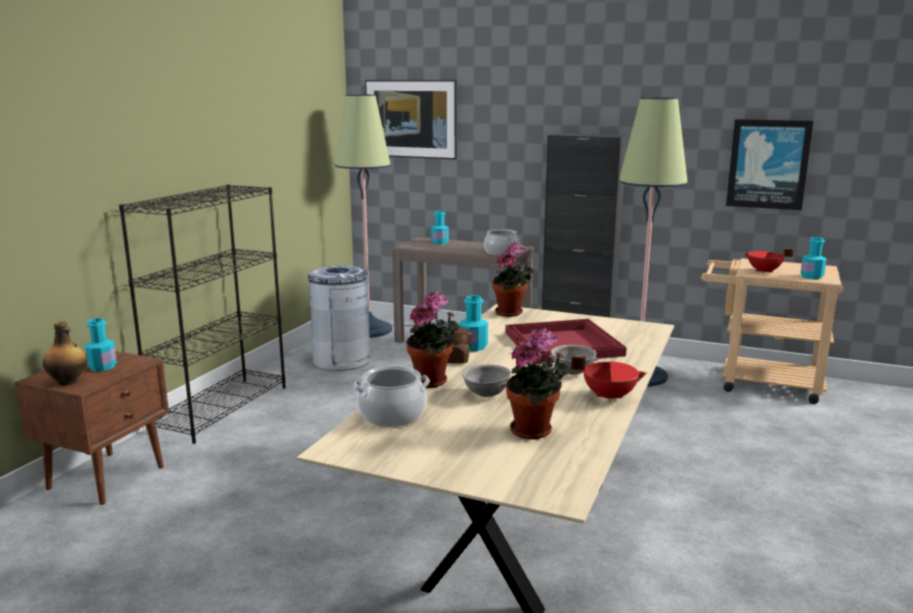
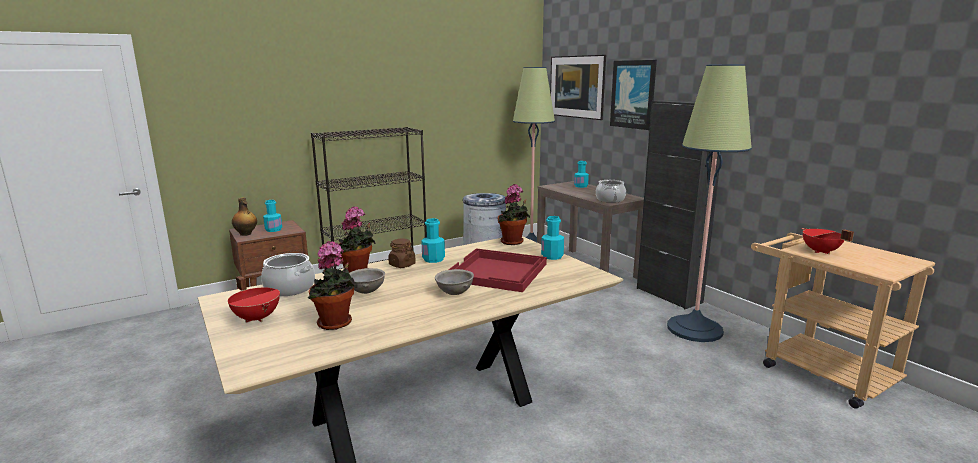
camera: 35 degrees right, 0 degrees up
red cooking pot [571,355,647,402] -> red cooking pot moved to [228,276,280,323]
picture [726,119,813,210] -> picture moved to [610,60,657,130]
turquoise bottle [800,237,826,279] -> turquoise bottle moved to [541,216,564,260]

